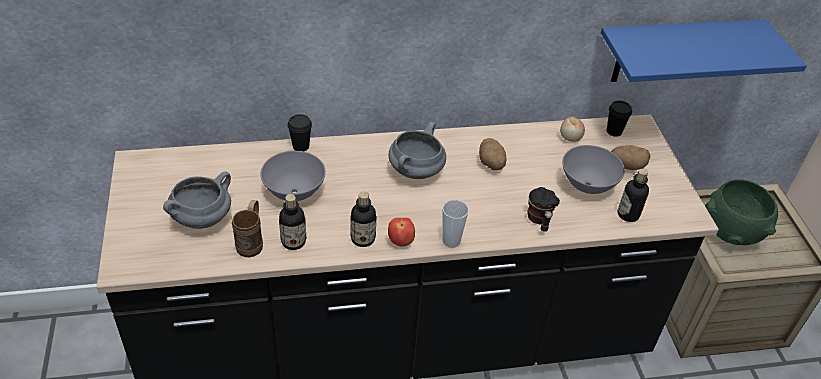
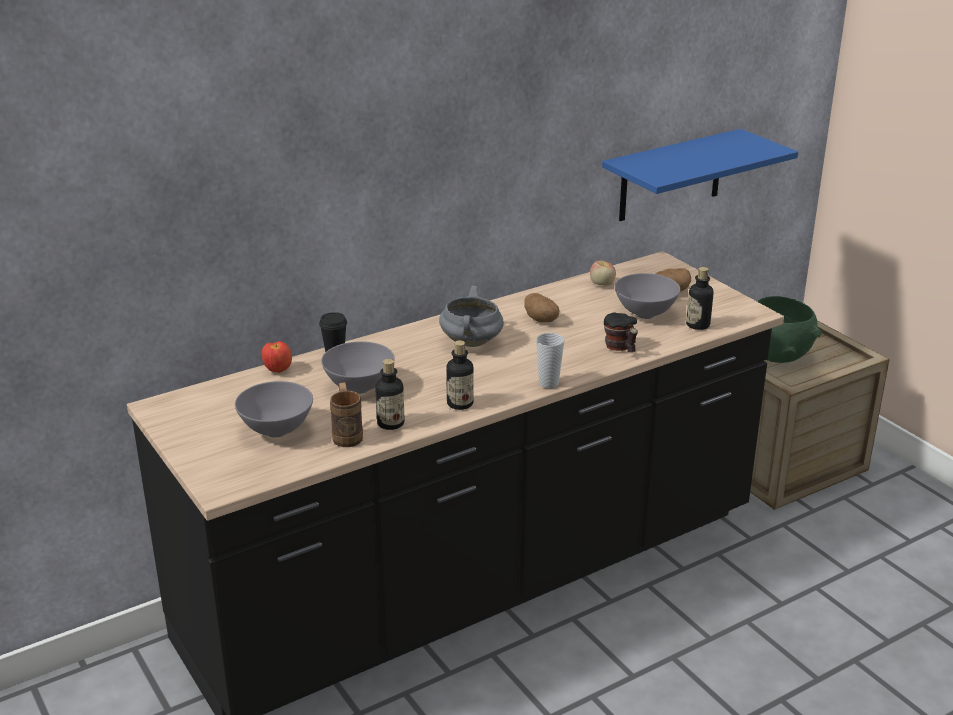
camera: 20 degrees left, 15 degrees down
grey cooking pot [163,171,231,229] -> grey bowl [235,381,313,438]
apple [388,218,415,247] -> apple moved to [262,341,292,373]
black cup [607,101,632,137] -> none

